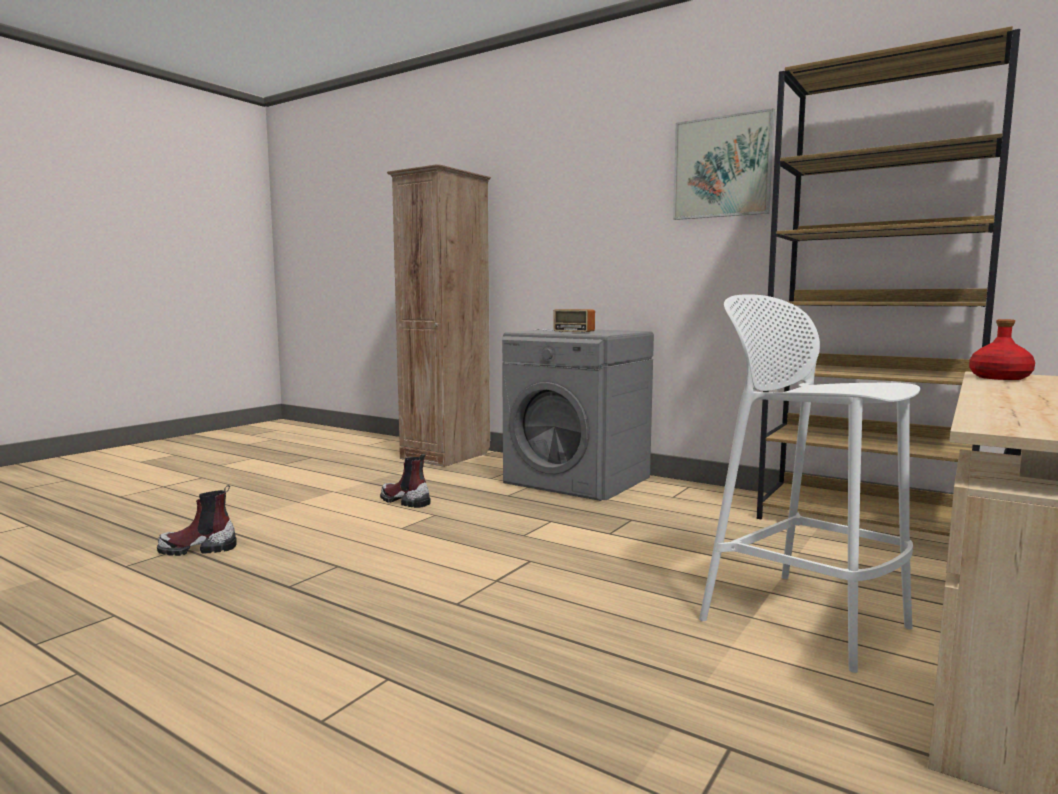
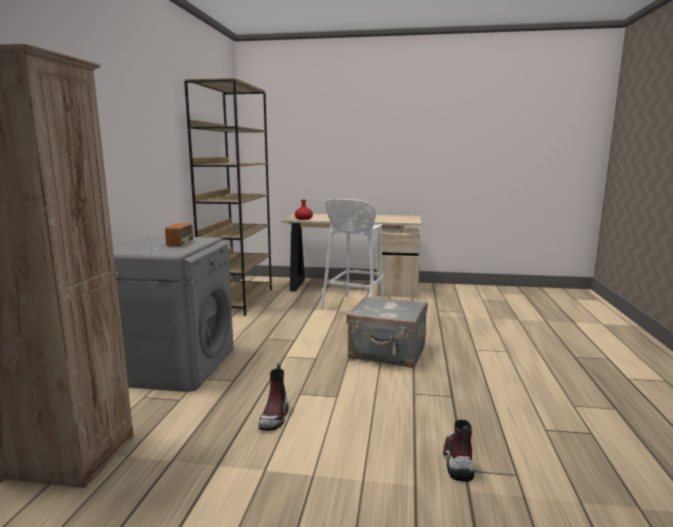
camera: 115 degrees left, 5 degrees up
boot [157,485,236,556] -> boot turned 135 degrees counterclockwise [443,420,475,482]
picture [673,108,775,220] -> none
none -> grey suitcase [346,296,428,368]

